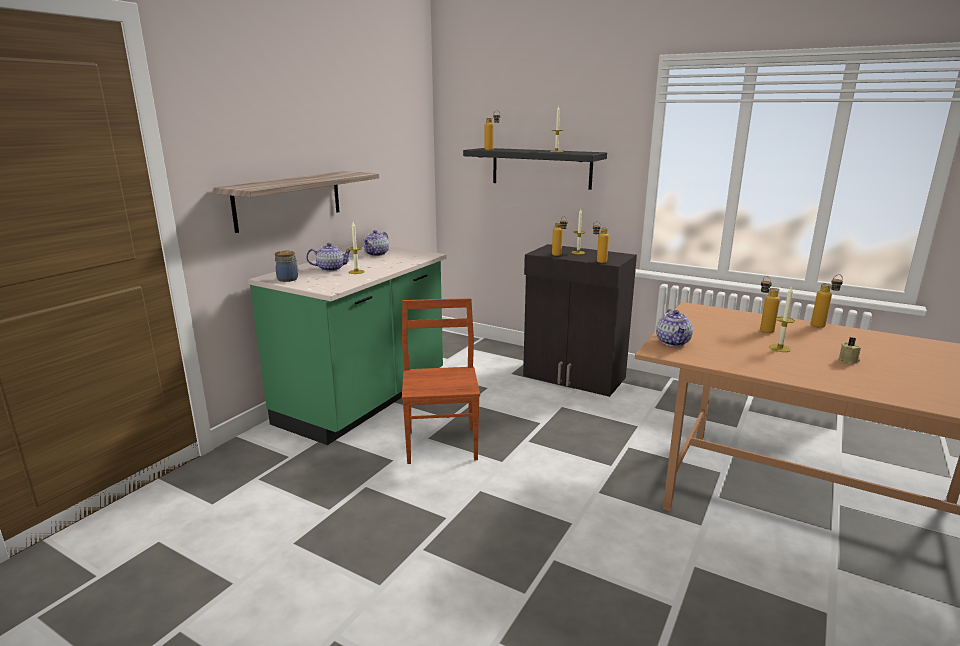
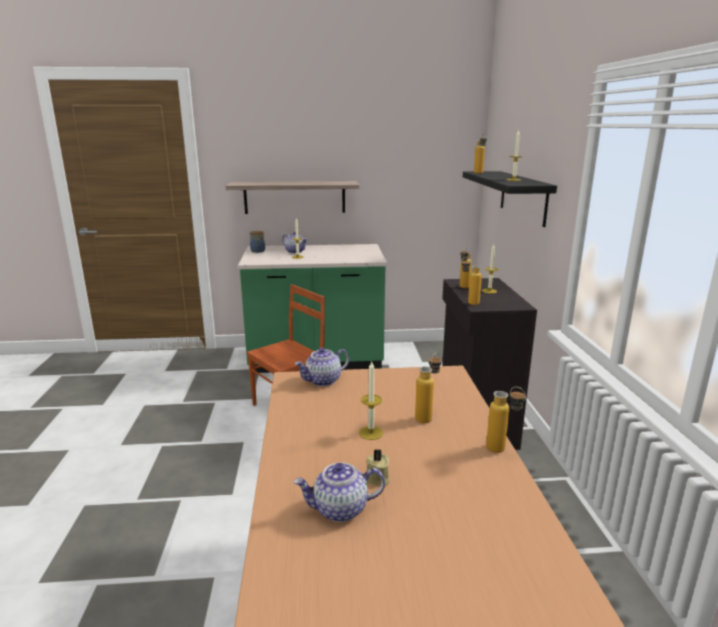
camera: 55 degrees right, 0 degrees up
teapot [363,230,389,256] -> teapot moved to [294,462,385,522]

